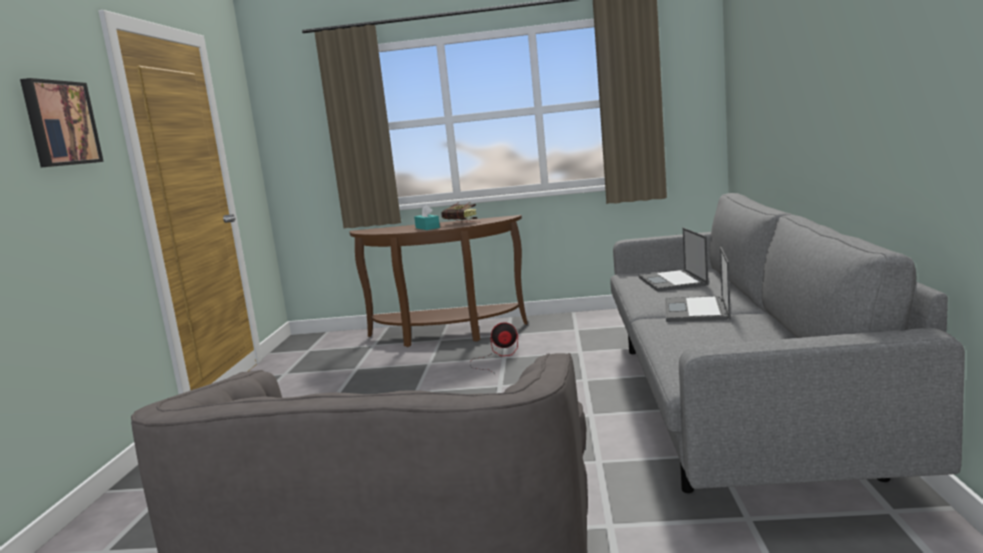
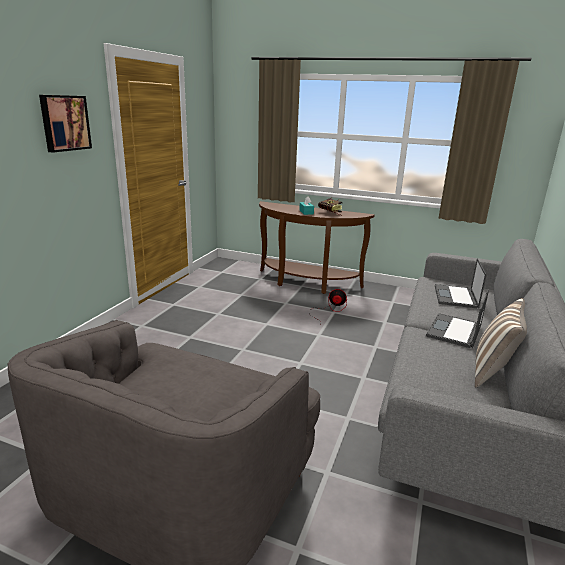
camera: 15 degrees right, 10 degrees up
none -> pillow [475,298,527,387]

